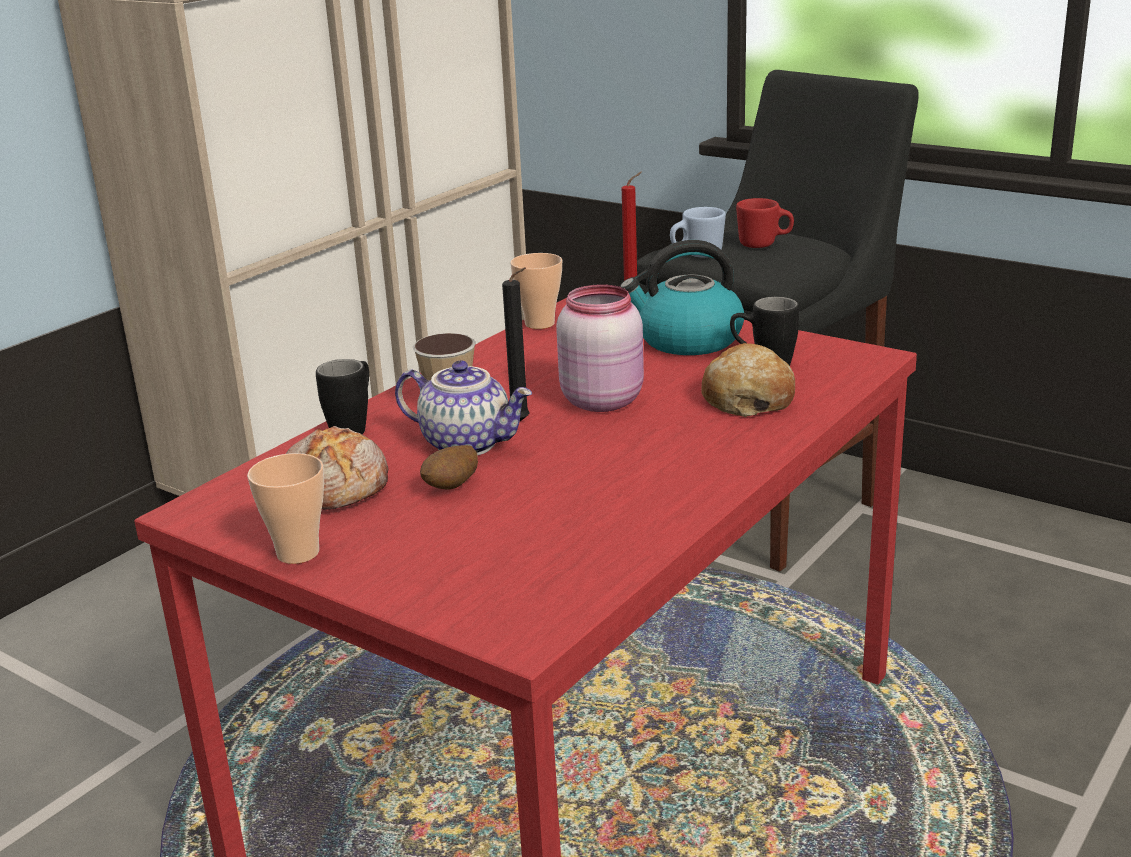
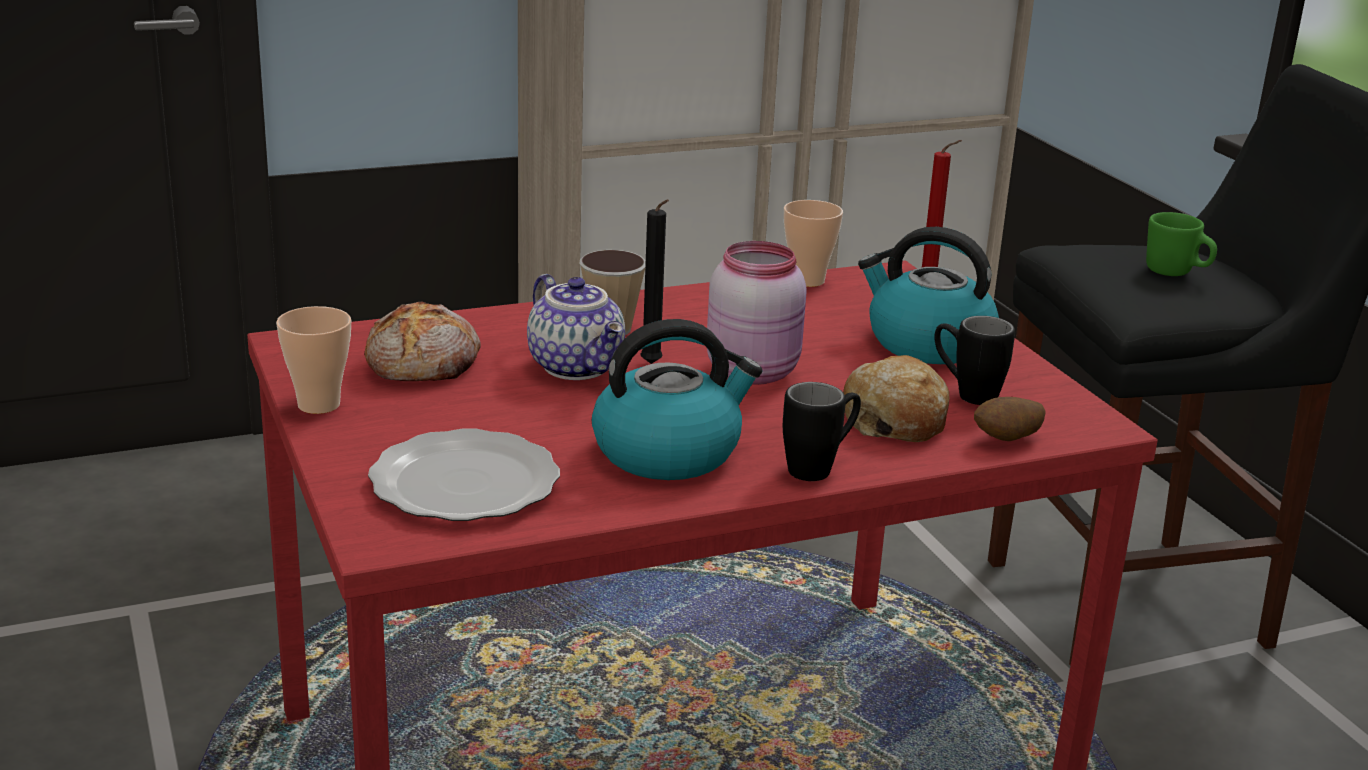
camera: 30 degrees right, 0 degrees up
black mug [316,359,369,434] -> black mug moved to [783,382,861,481]
potato [420,445,478,489] -> potato moved to [974,397,1045,441]
blue mug [670,207,726,258] -> none
red mug [736,198,794,248] -> green mug [1146,212,1217,276]
none -> plate [368,428,560,521]
none -> kettle [592,319,762,480]

